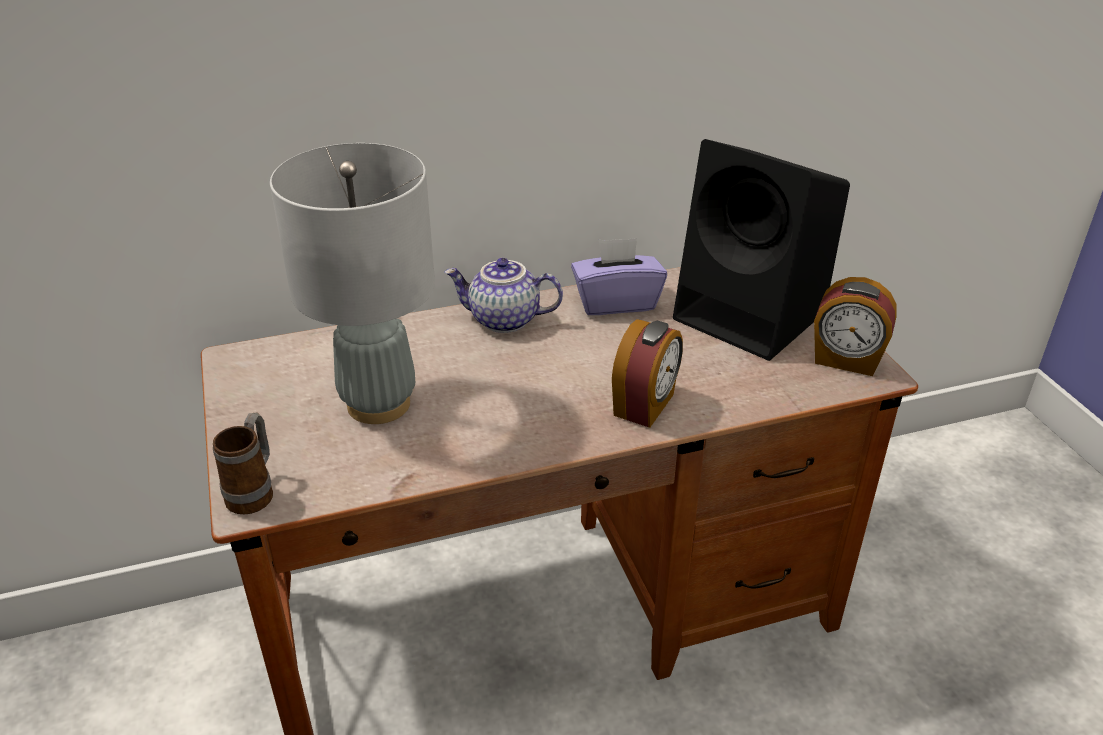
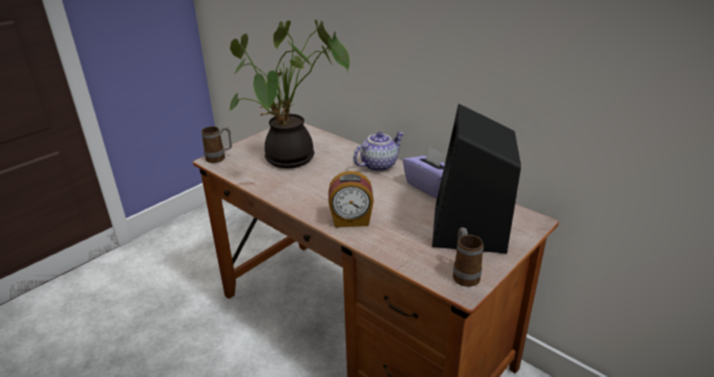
camera: 60 degrees right, 5 degrees down
grey table lamp [270,143,435,424] -> potted plant [229,20,350,168]
teapot [444,258,563,333] -> teapot turned 75 degrees clockwise [353,132,404,172]
alarm clock [814,277,897,376] -> mug [453,227,484,287]

